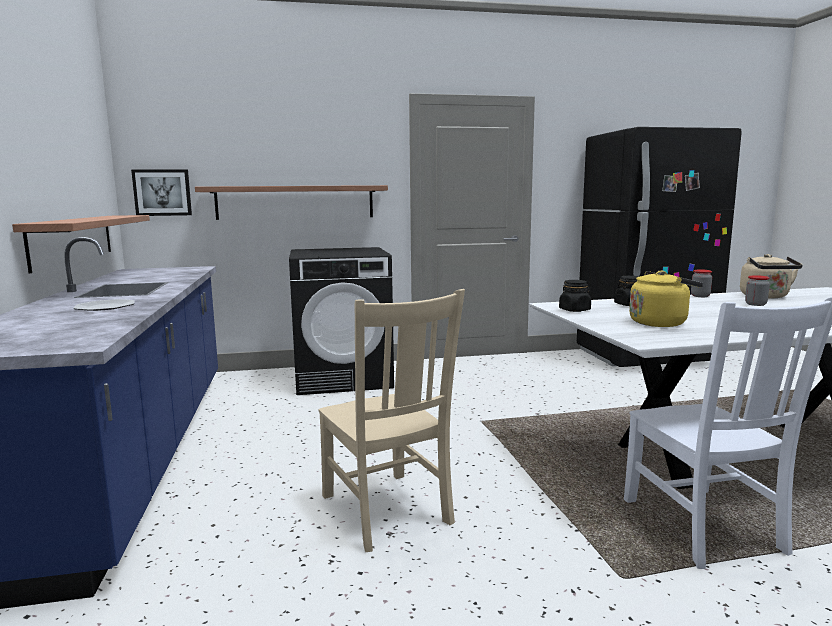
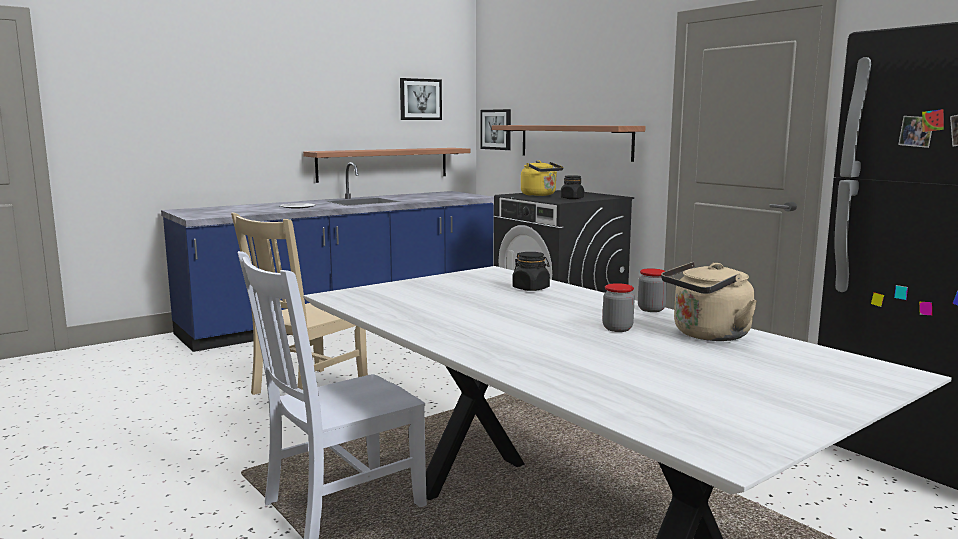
camera: 65 degrees right, 0 degrees up
black jar [559,280,591,312] -> black jar moved to [560,175,584,199]
yellow kettle [629,271,703,327] -> yellow kettle moved to [521,160,563,196]
none -> picture [400,78,442,120]

